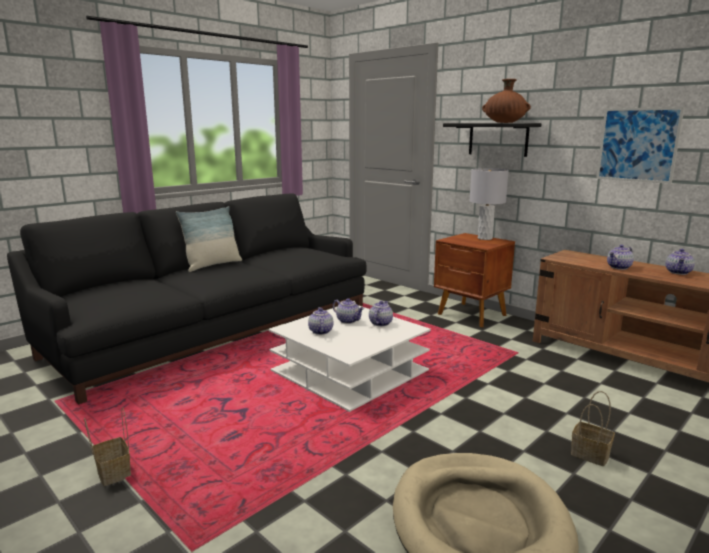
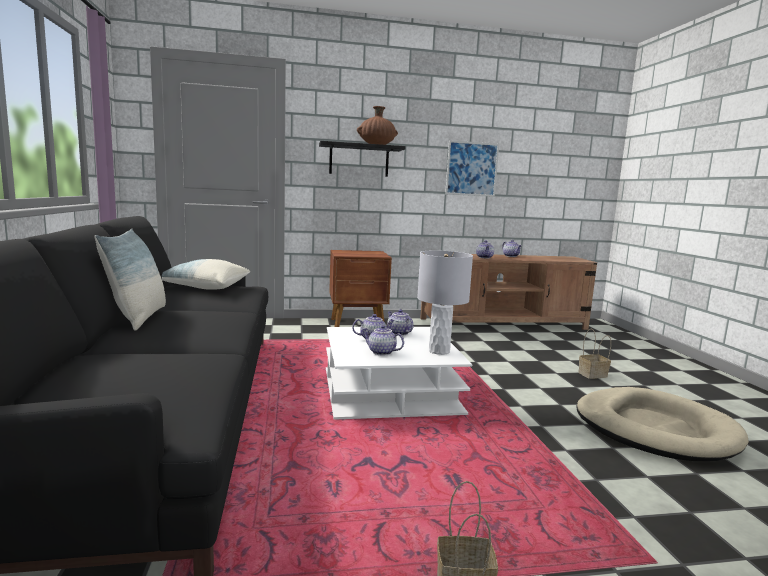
camera: 55 degrees left, 5 degrees down
grey table lamp [470,168,509,240] -> grey table lamp moved to [417,250,473,355]
none -> pillow [162,259,250,290]

